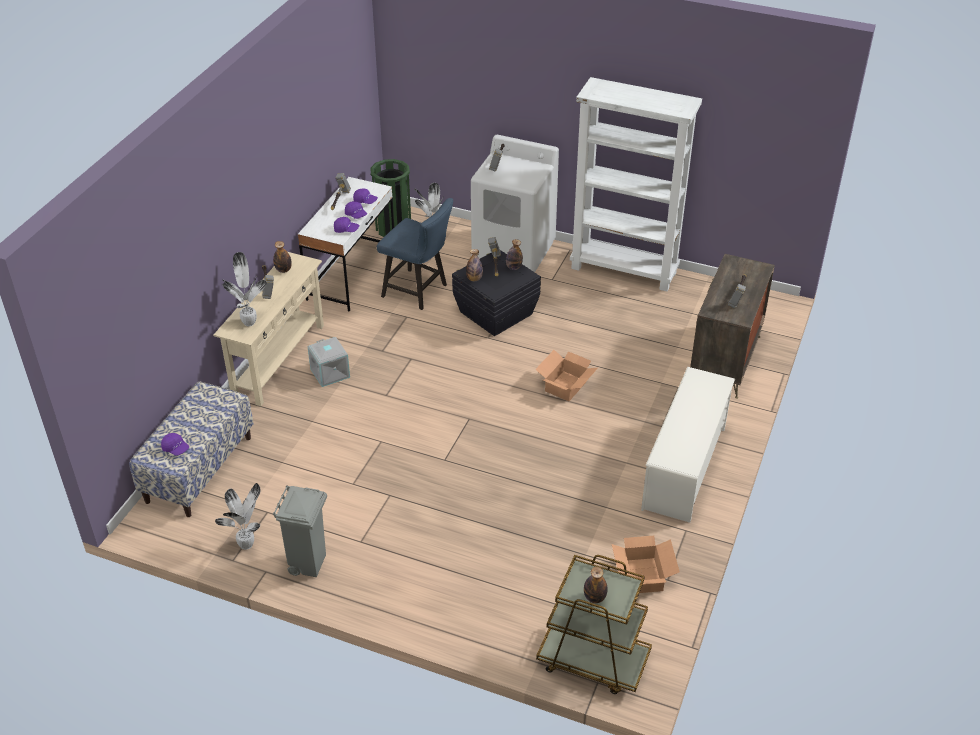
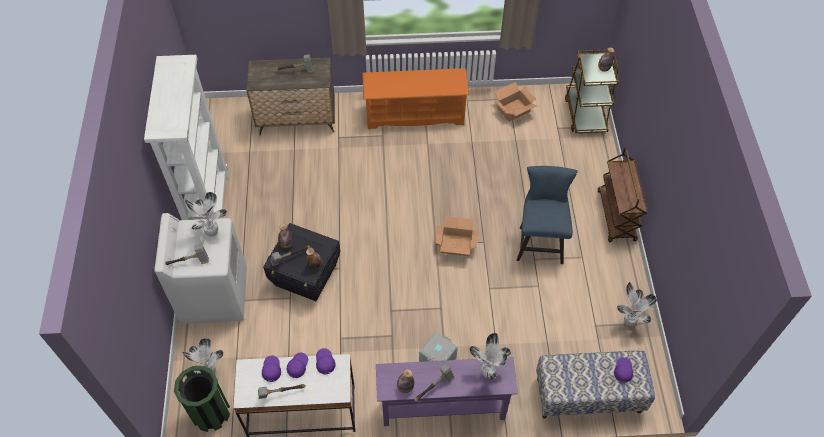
camera: 115 degrees left, 15 degrees up
beige console table [213,252,324,406] -> purple console table [376,357,518,426]
grey trash can [273,485,327,577] -> none
blue chair [377,198,453,310] -> blue chair moved to [517,166,578,264]
cardboard box [535,350,598,401] -> cardboard box moved to [435,216,479,256]
white shoe rack [641,367,735,523] -> orange shoe rack [363,68,469,129]
none -> potted plant [185,192,227,237]
none -> brown cart [598,148,647,242]

